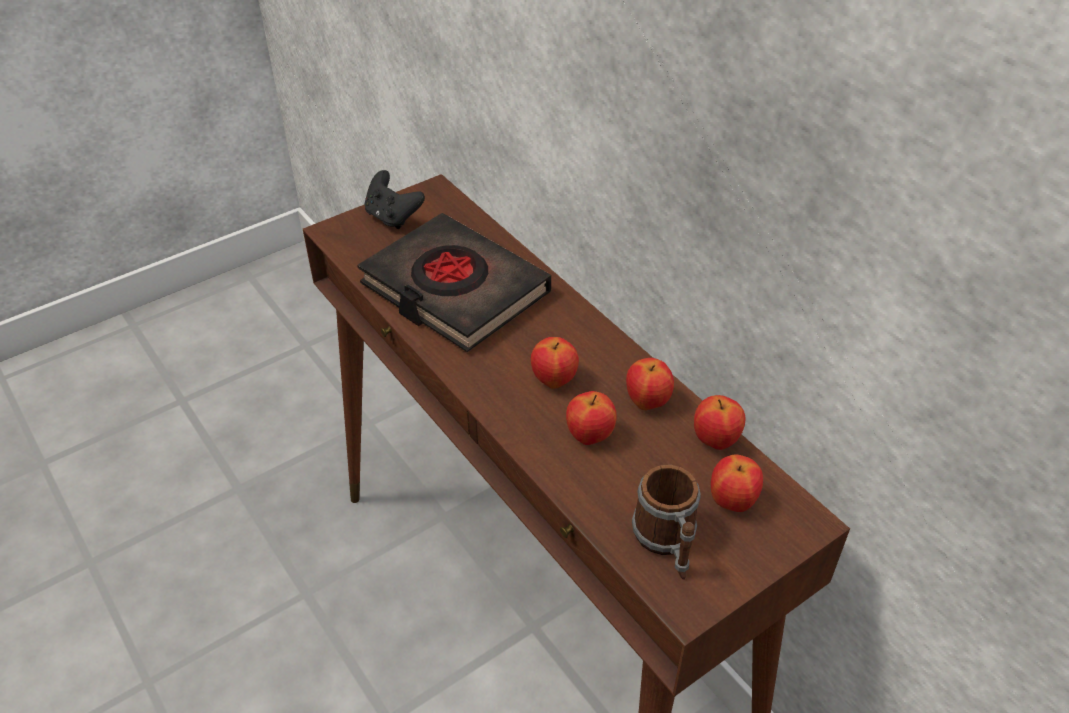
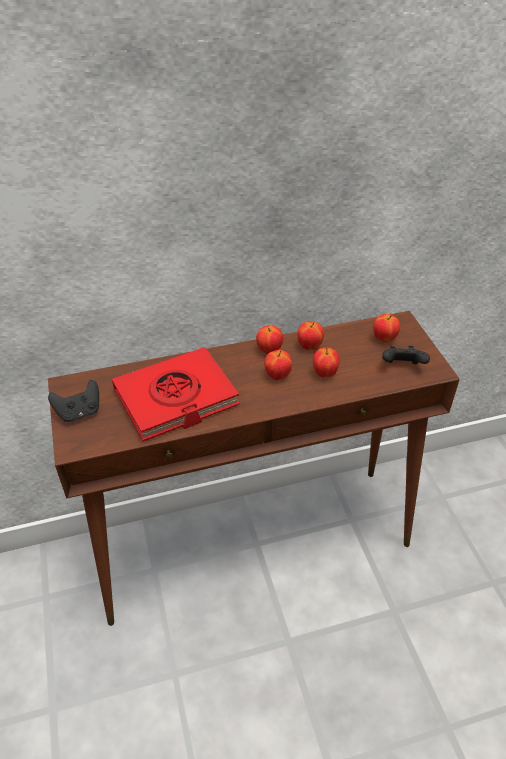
camera: 70 degrees left, 0 degrees up
black book [357,213,551,352] -> red book [112,347,239,442]
mug [632,465,701,580] -> black game controller [382,346,430,364]
apple [694,395,745,450] -> apple moved to [256,325,283,354]

